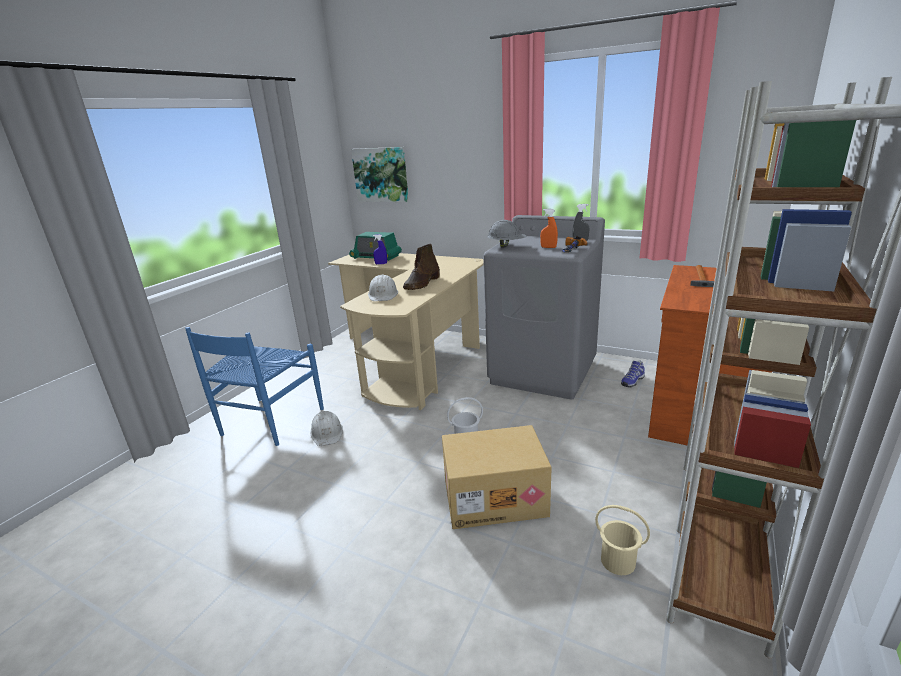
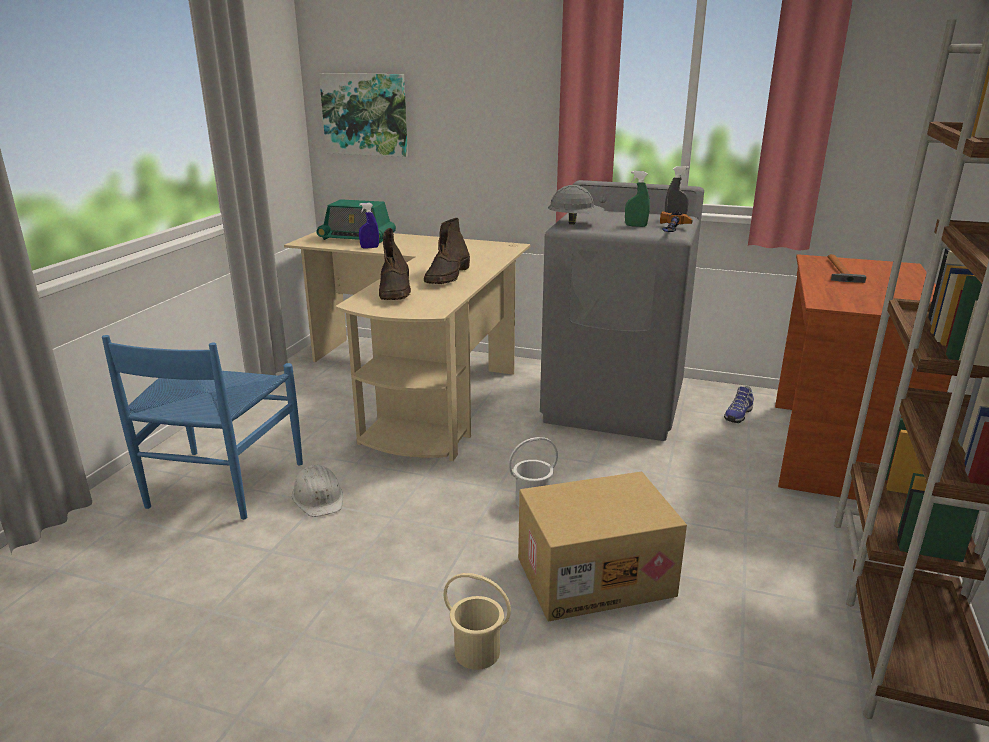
camera: 10 degrees left, 0 degrees up
white hard hat [368,275,398,301] -> brown boot [379,228,411,300]
orange spray bottle [540,209,558,248] -> green spray bottle [625,171,650,227]
beige bucket [595,505,650,575] -> beige bucket moved to [444,573,511,670]

